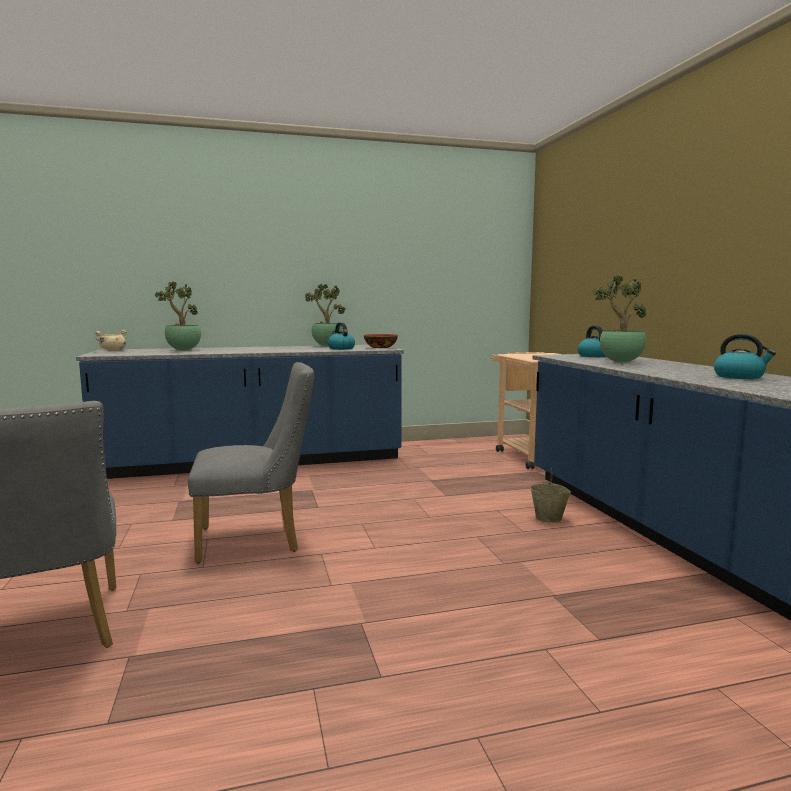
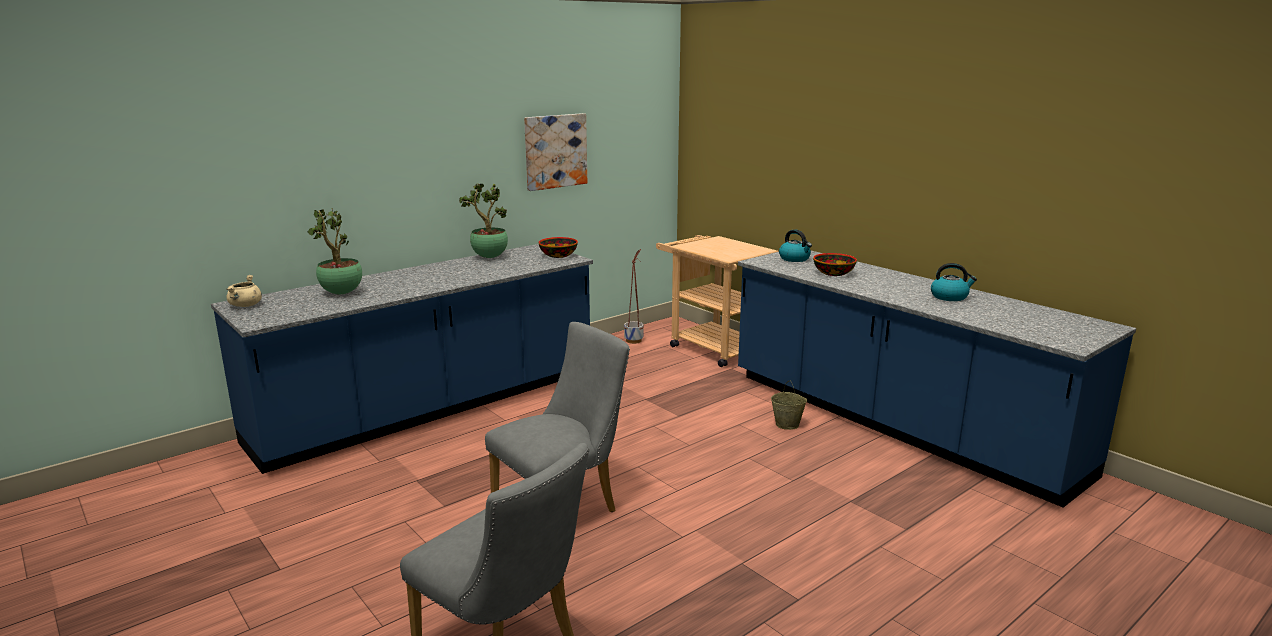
camera: 25 degrees left, 10 degrees up
kettle [328,322,355,350] -> none
potted plant [593,275,646,363] -> bowl [813,253,857,276]
none -> picture [524,113,587,191]
none -> planter [624,249,644,344]

